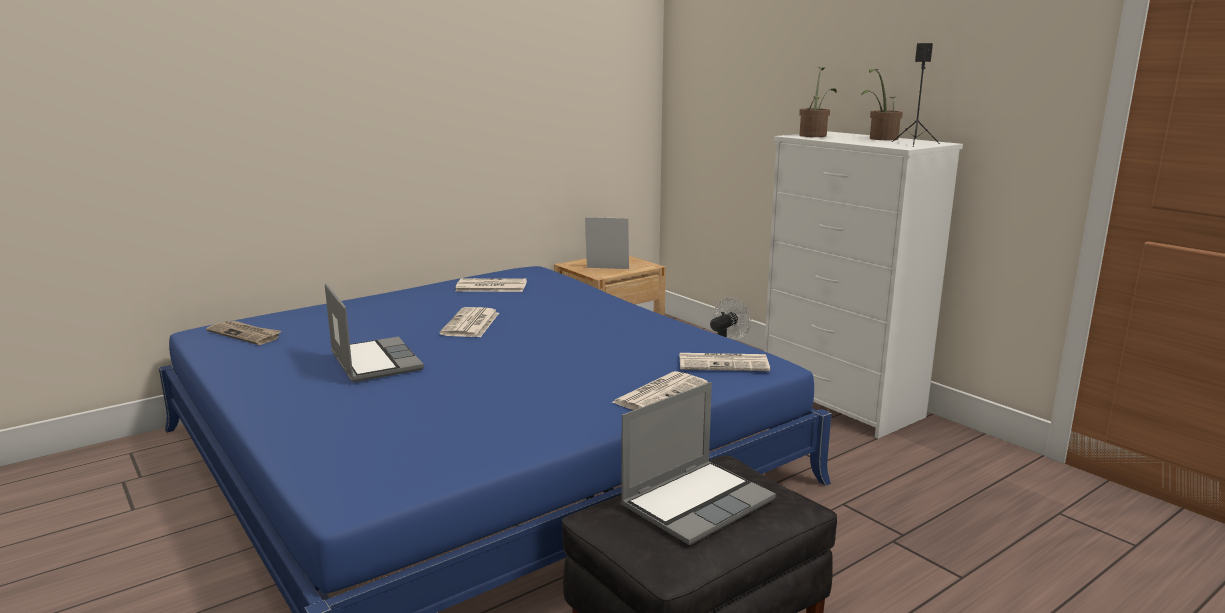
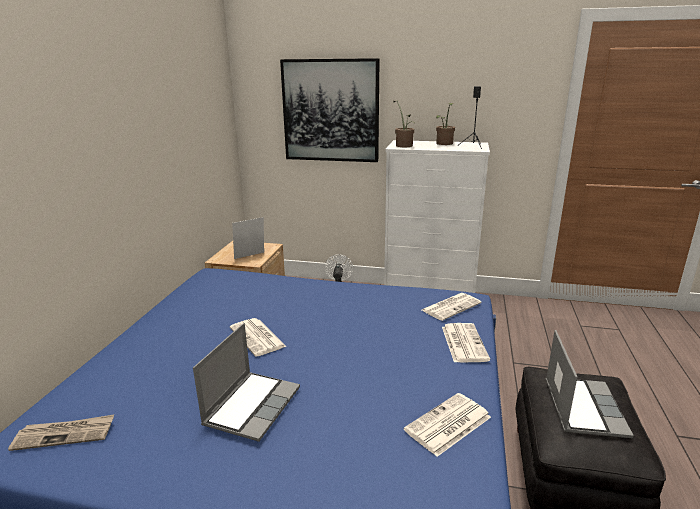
camera: 40 degrees left, 5 degrees up
laptop [325,283,424,382] -> laptop turned 90 degrees clockwise [193,323,300,442]
newspaper [455,278,527,292] -> newspaper moved to [404,393,491,457]
none -> picture [280,58,380,162]

